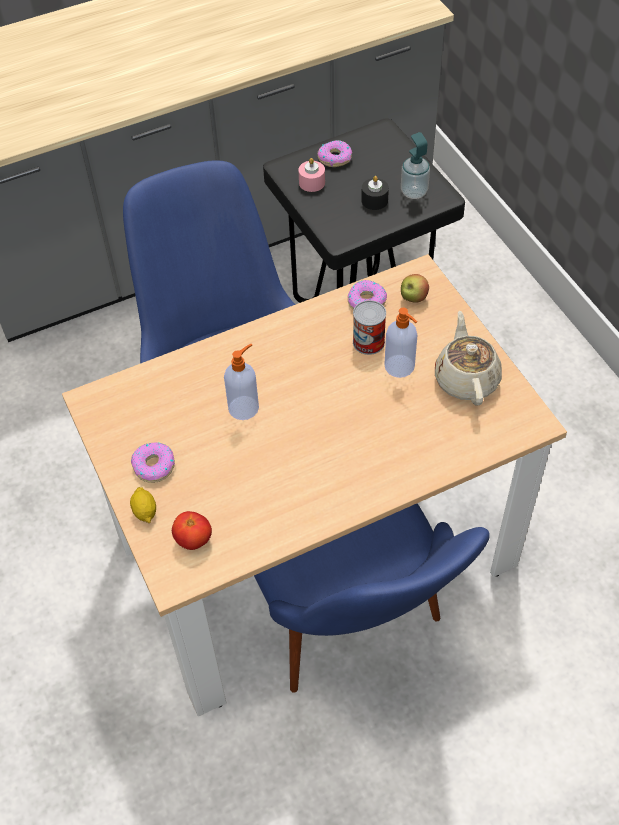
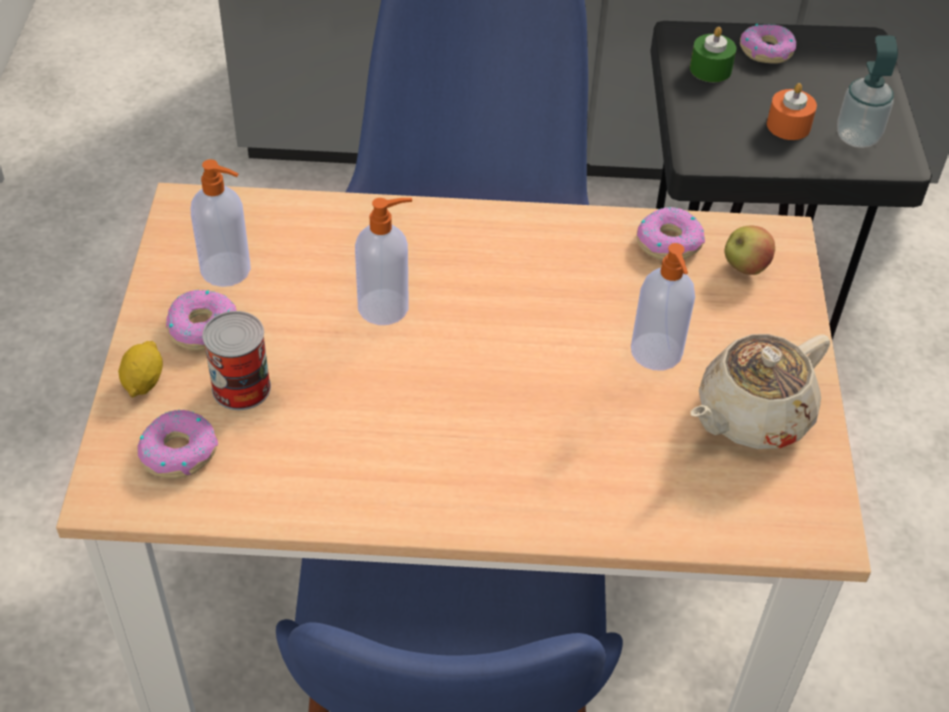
camera: 25 degrees right, 5 degrees down
tomato [172,511,212,550] -> donut [138,410,218,479]
pink candle [298,158,325,192] -> green candle [690,27,736,82]
can [353,300,386,355] -> can moved to [202,311,271,410]
black candle [361,176,389,210] -> orange candle [767,83,817,140]
beige teapot [435,311,502,406] -> beige teapot turned 150 degrees counterclockwise [691,334,830,449]
none -> soap dispenser [191,159,251,287]

